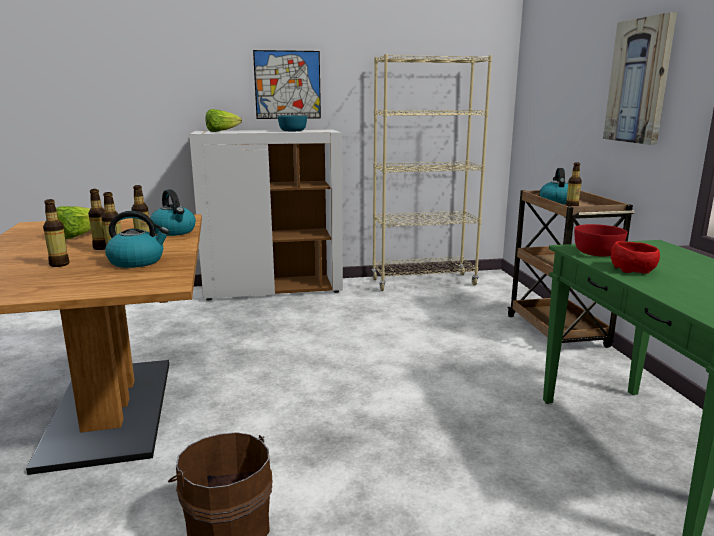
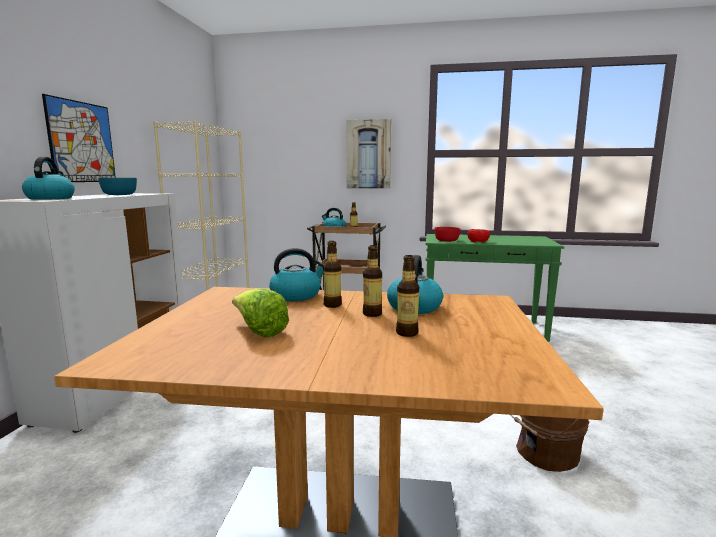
camera: 70 degrees left, 5 degrees down
bottle [88,189,106,250] -> none
lettuce [206,109,242,132] -> kettle [22,157,75,200]

